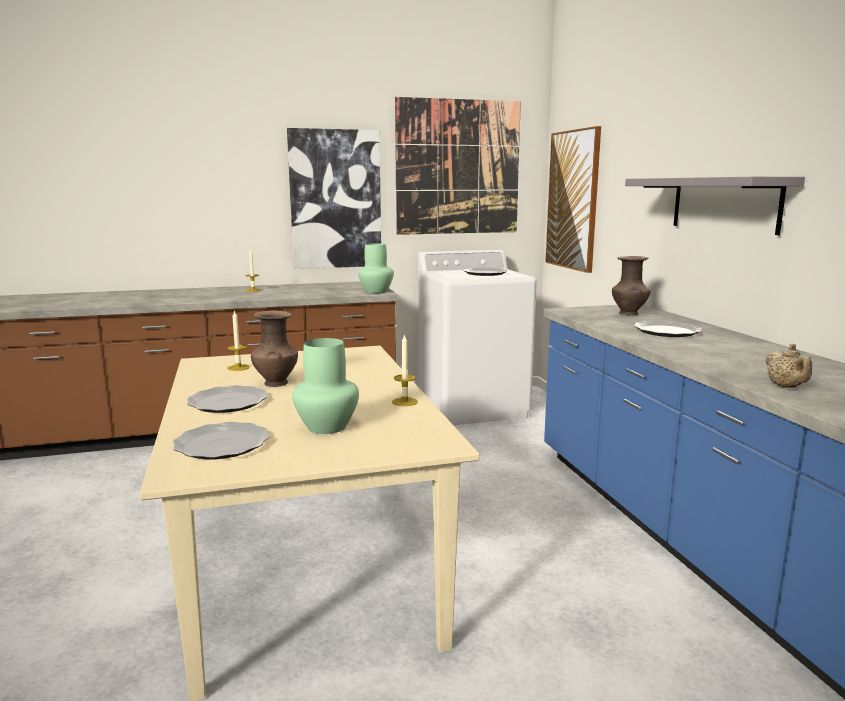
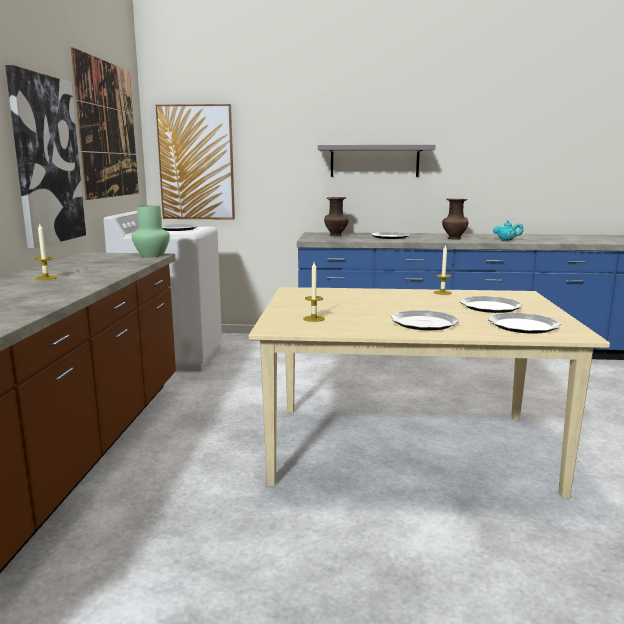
camera: 70 degrees left, 0 degrees up
brown vase [251,310,298,387] -> brown vase moved to [442,198,469,240]
green vase [292,338,359,434] -> plate [460,296,522,313]
beige teapot [765,344,812,388] -> turquoise teapot [493,220,523,241]

